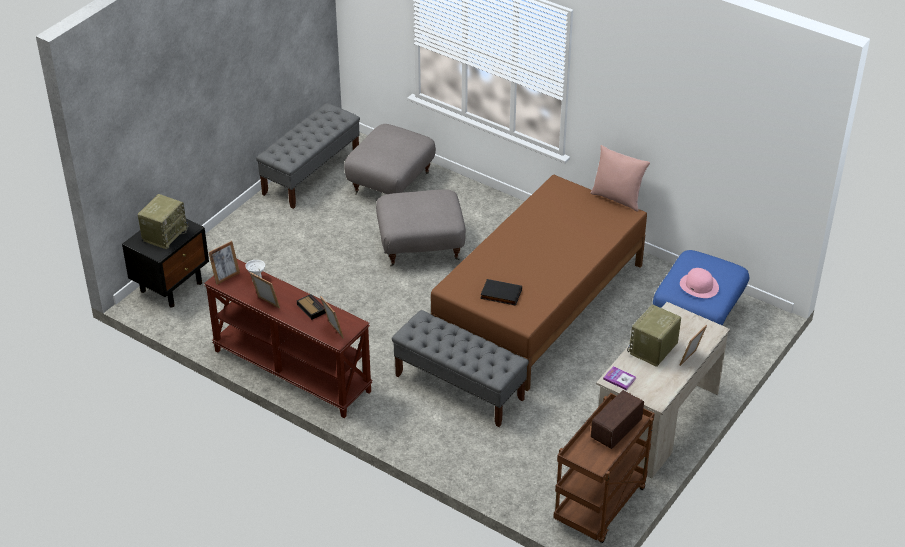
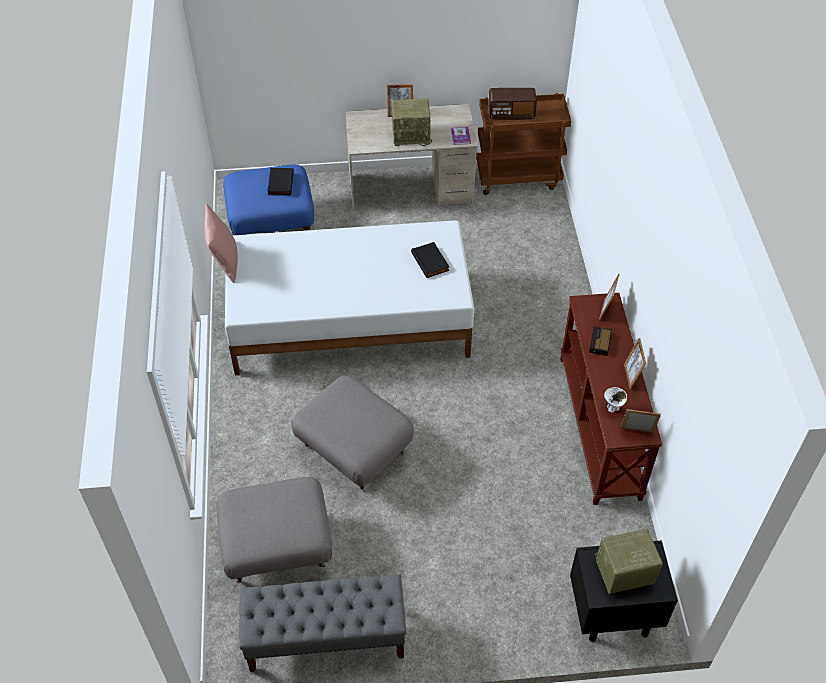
camera: 130 degrees left, 10 degrees up
grey bench [392,310,529,427] -> none
brown bed [431,175,647,391] -> white bed [225,220,474,375]
pink hat [680,268,719,298] -> black book [267,168,294,196]

